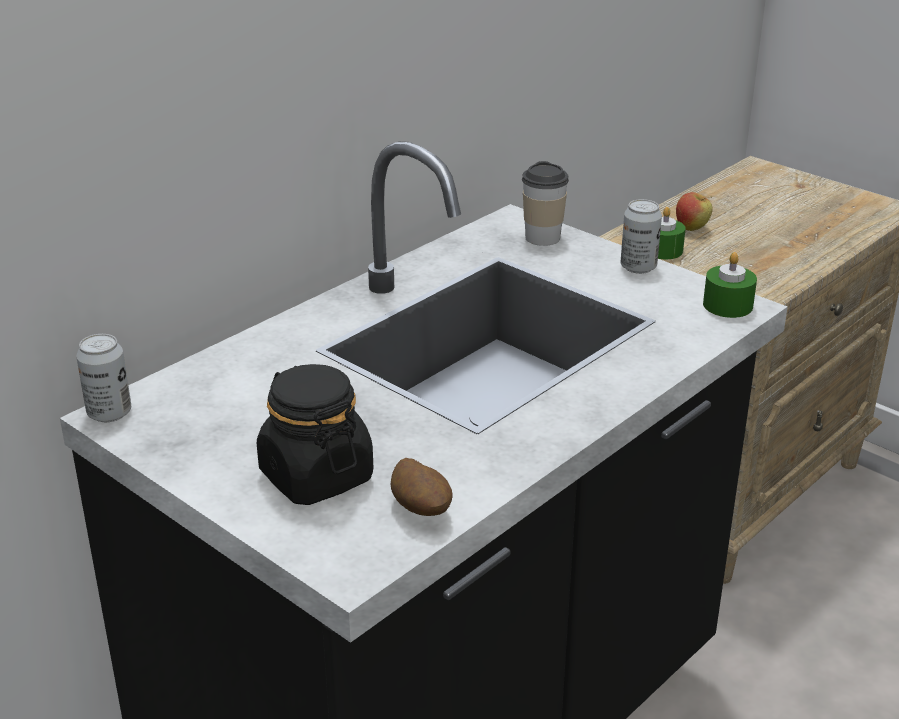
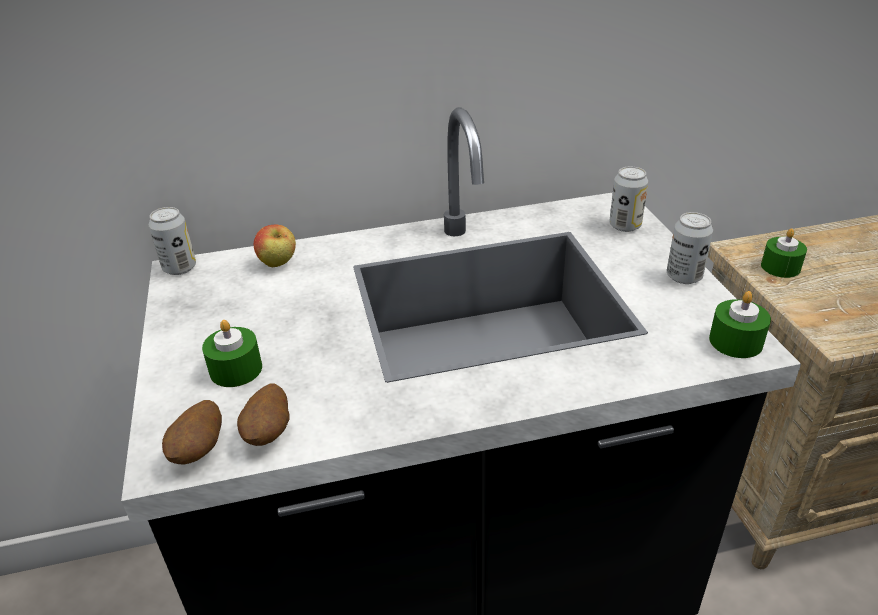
camera: 35 degrees right, 5 degrees up
black jar [257,364,373,505] -> green candle [202,320,262,387]
cup [522,161,569,246] -> can [609,166,648,232]
apple [676,192,713,231] -> apple moved to [254,225,296,267]
none -> potato [162,400,222,464]

